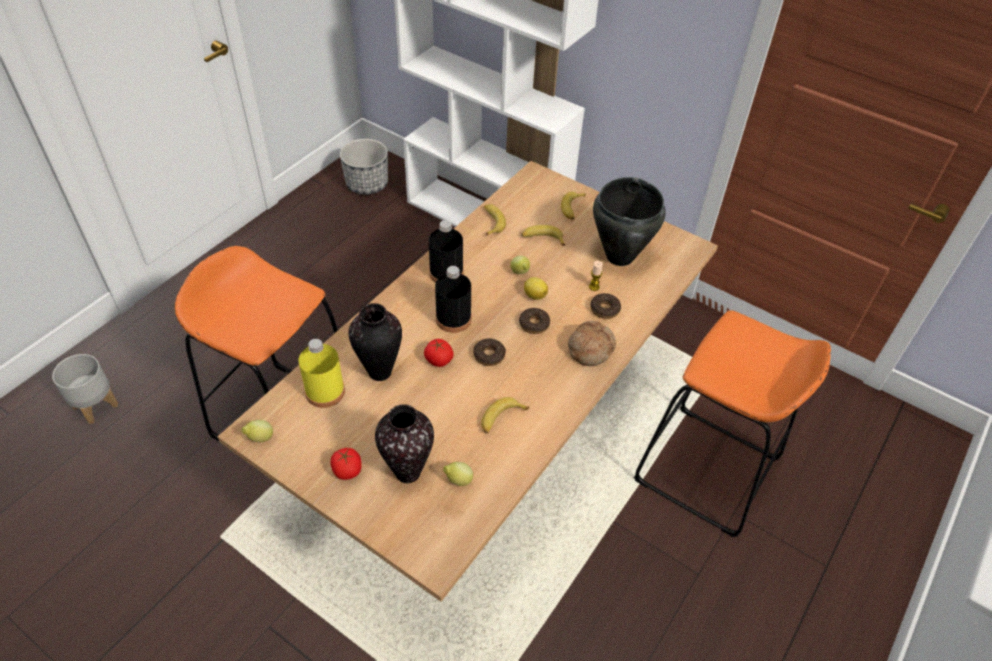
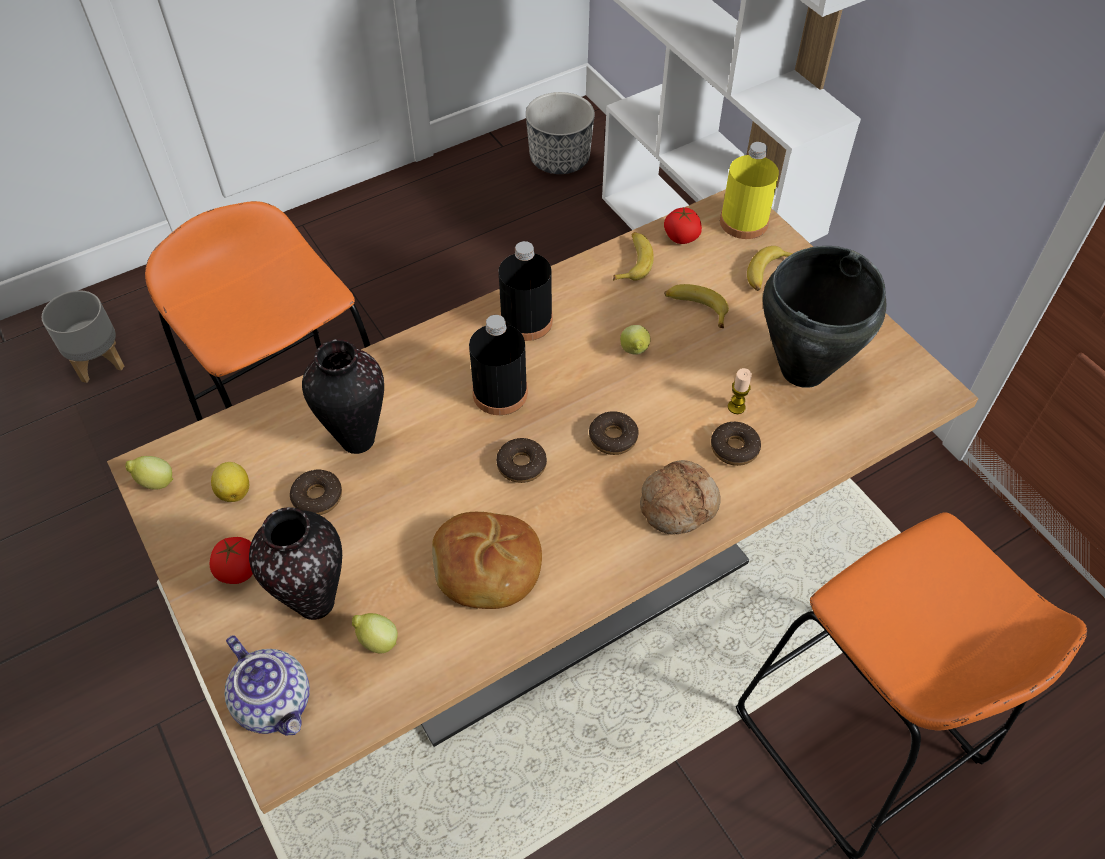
camera: 25 degrees right, 5 degrees up
yellow bottle [298,339,345,408] -> yellow bottle moved to [720,142,779,239]
tomato [424,339,454,367] -> tomato moved to [664,207,702,244]
banana [481,397,530,433] -> bread [432,512,542,609]
lemon [524,277,548,300] -> lemon moved to [211,462,249,502]
none -> teapot [225,635,310,736]
none -> donut [290,470,342,515]

